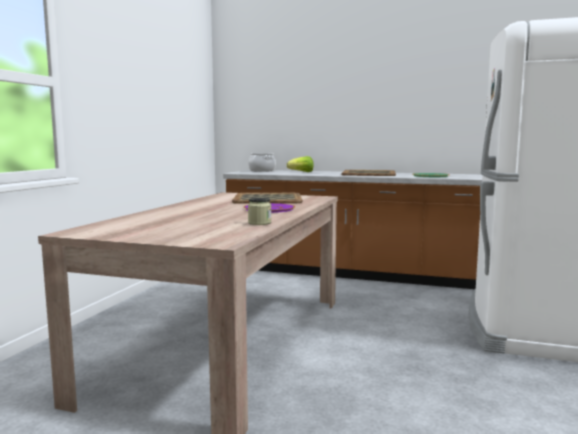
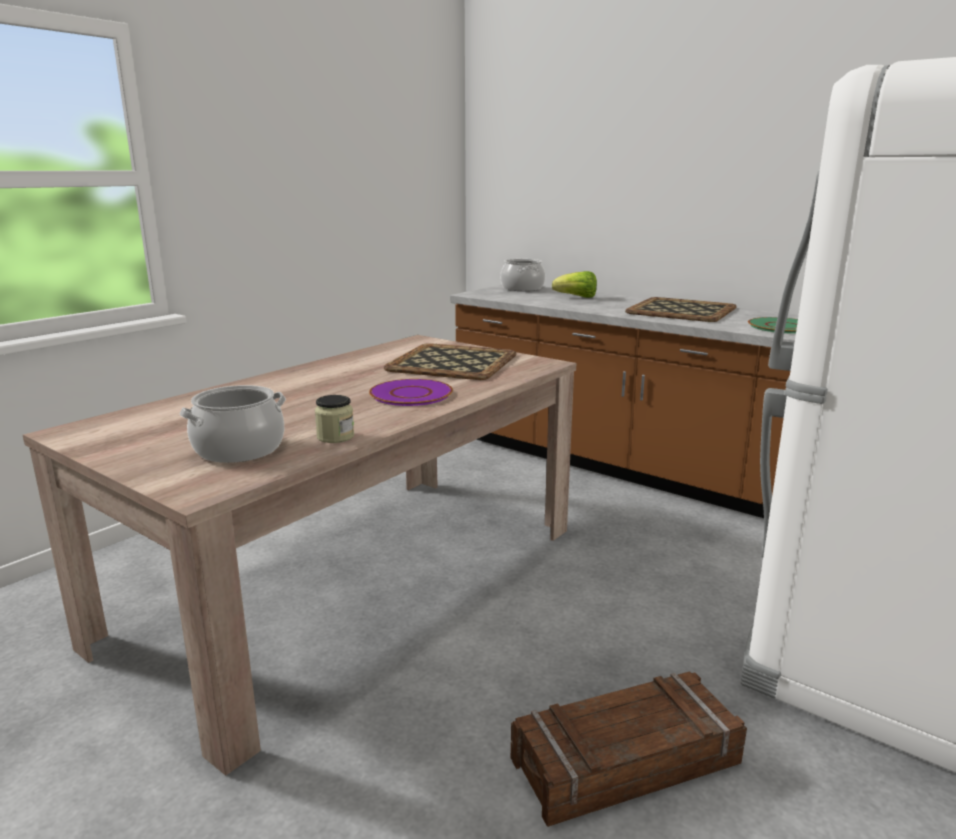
camera: 20 degrees right, 10 degrees up
none -> cooking pot [179,385,286,463]
none -> crate [511,671,747,827]

